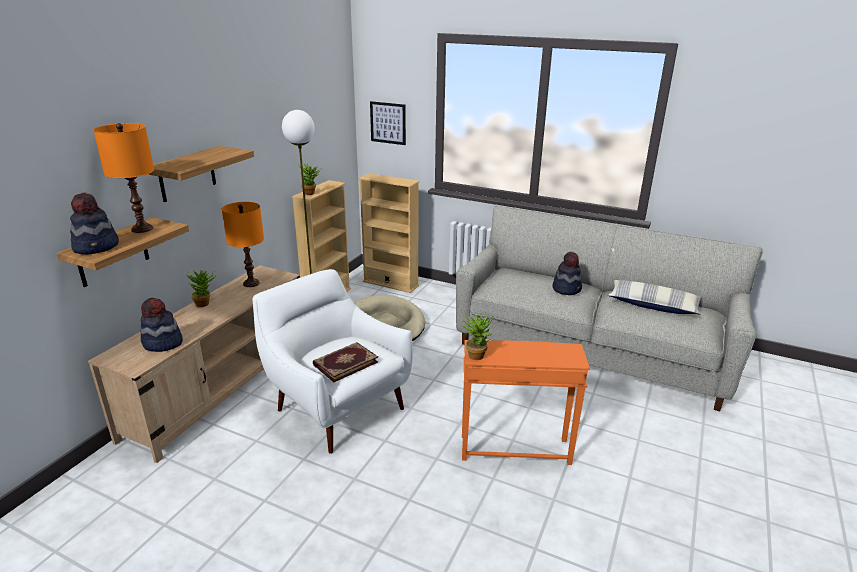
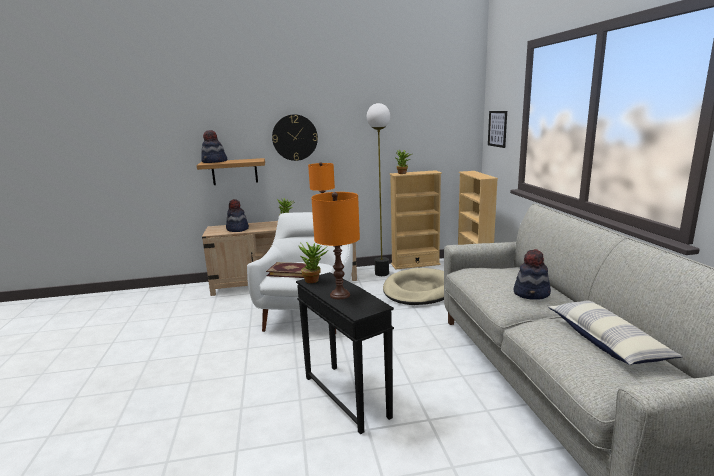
camera: 55 degrees right, 10 degrees down
orange table lamp [93,123,154,233] -> orange table lamp moved to [311,192,360,299]
shelf [148,146,254,202] -> wall clock [272,114,318,161]
orange side table [462,340,590,465] -> black side table [296,272,394,434]

